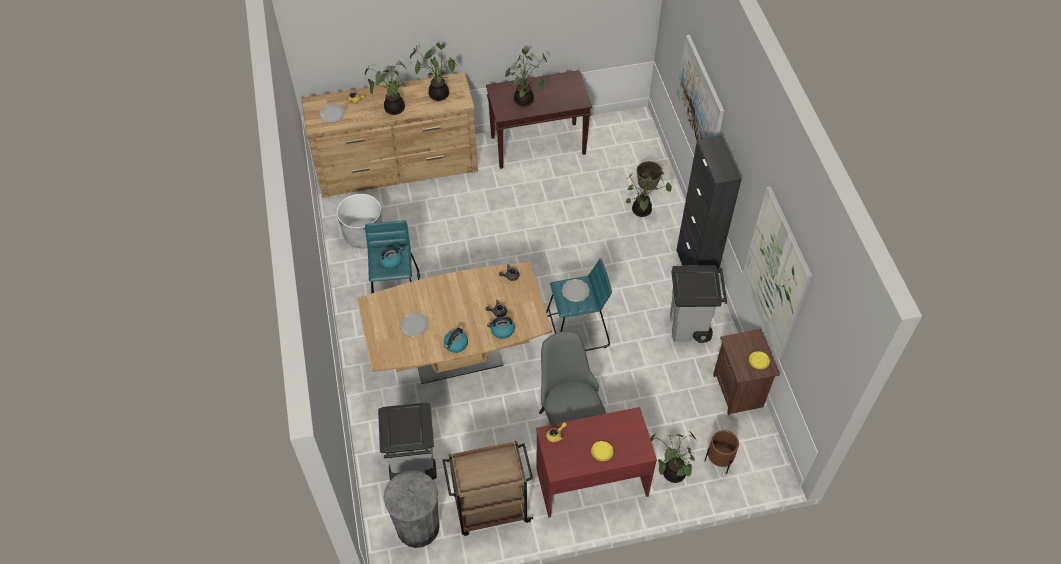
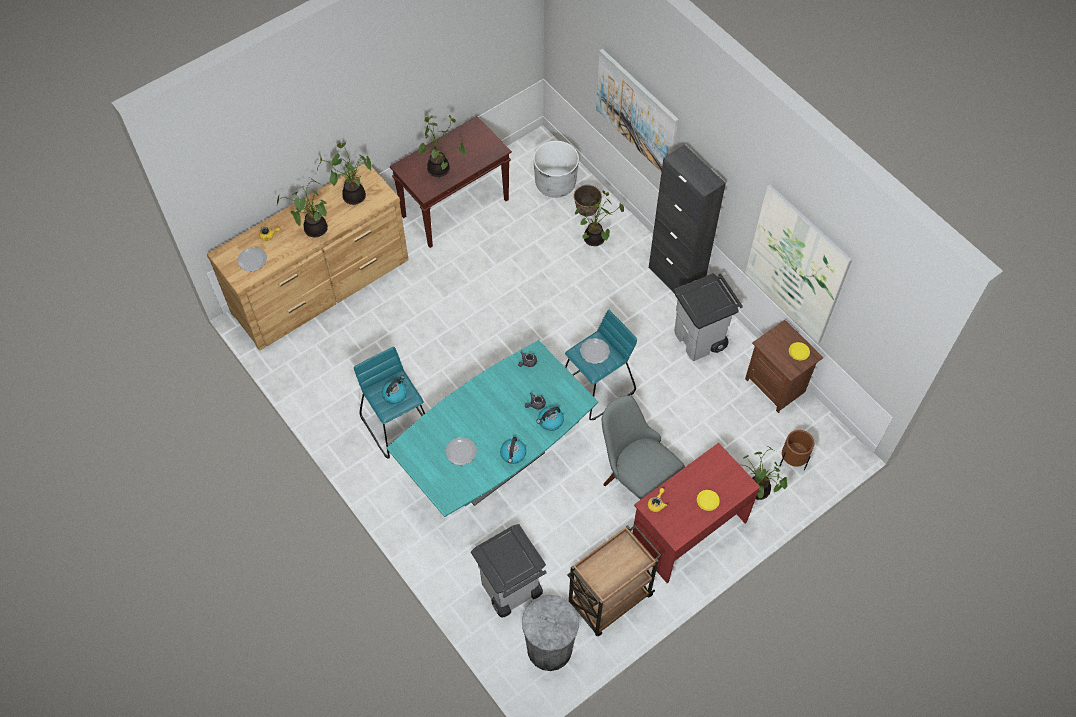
camera: 25 degrees left, 5 degrees up
white planter [337,194,382,249] -> white planter moved to [533,141,579,198]
brown dining table [357,262,552,384] -> turquoise dining table [387,340,598,517]

